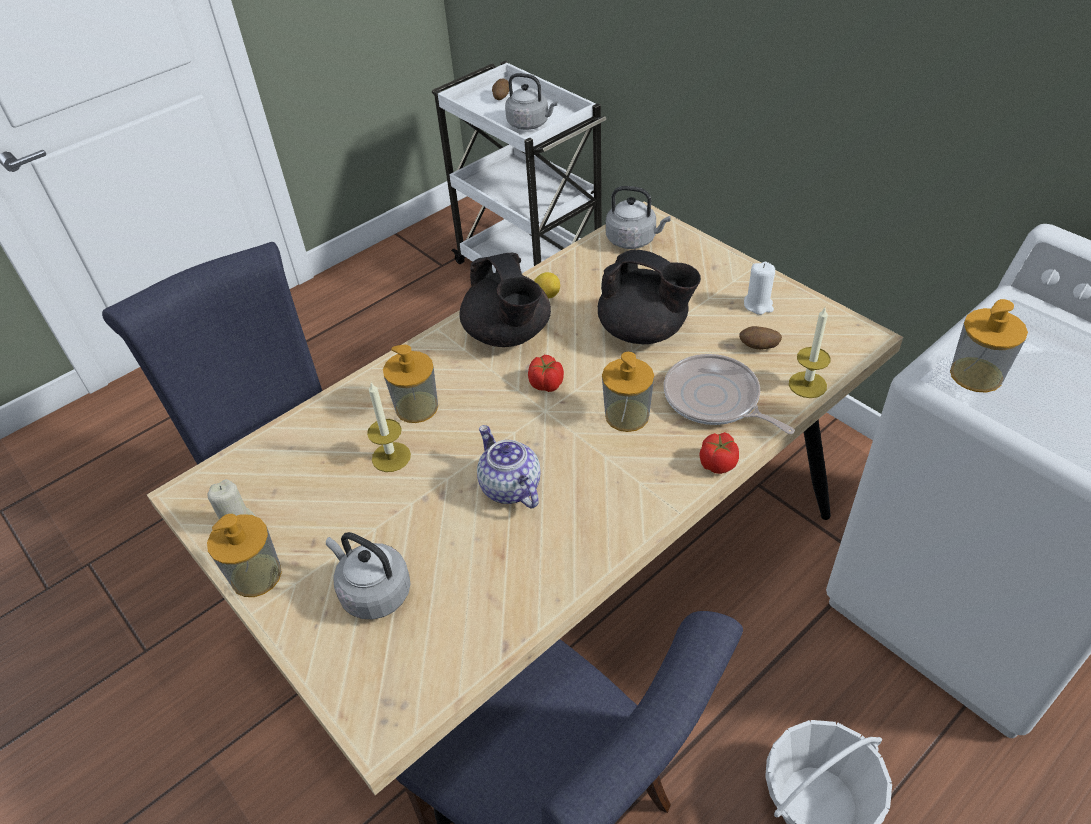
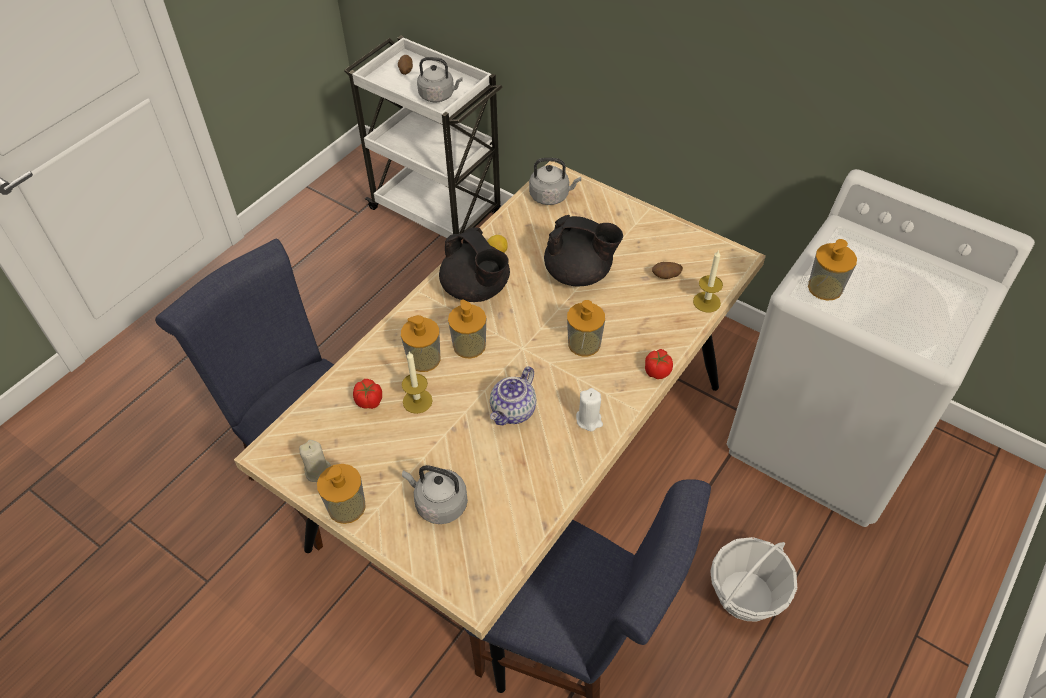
camera: 15 degrees left, 5 degrees up
teapot [477,425,541,508] -> teapot turned 105 degrees counterclockwise [490,366,536,425]
tomato [528,355,564,392] -> tomato moved to [353,379,382,409]
frying pan [664,354,795,434] -> none
white candle [744,262,775,315] -> white candle moved to [576,388,603,431]
none -> soap dispenser [448,300,486,359]

